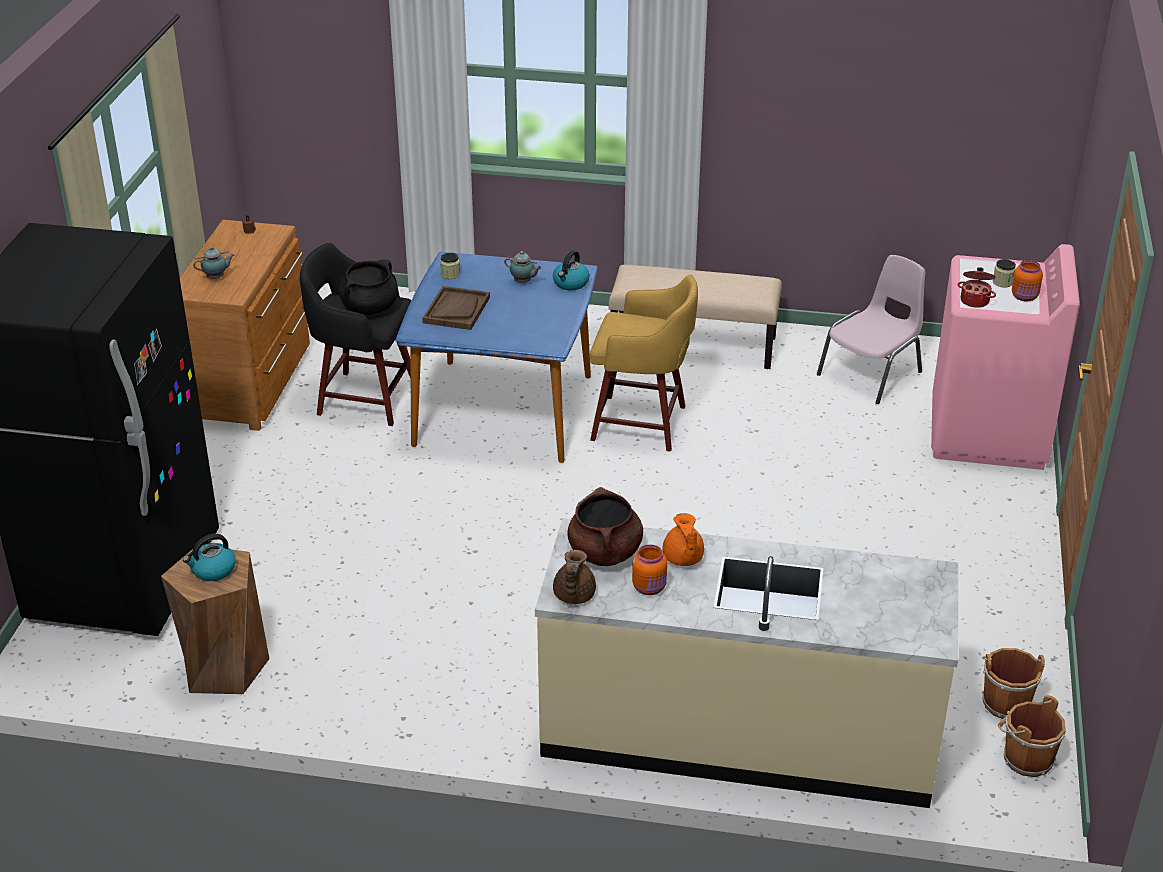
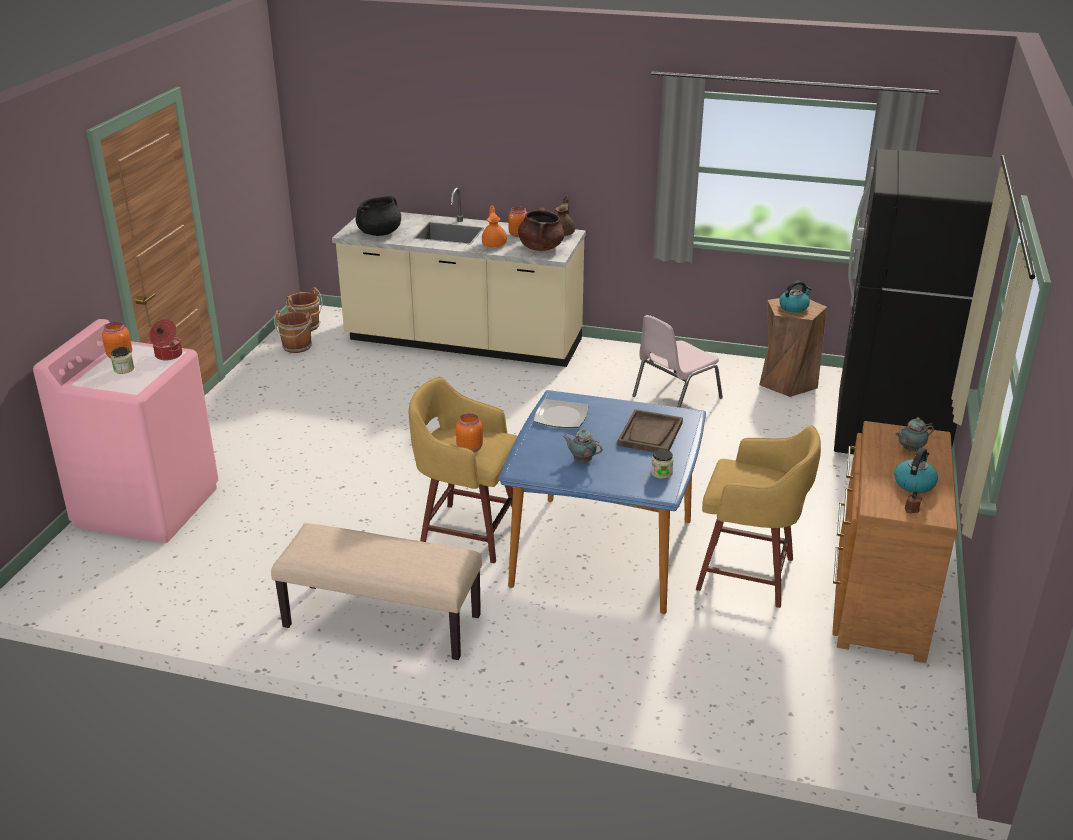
camera: 175 degrees left, 5 degrees down
black stool [300,243,411,426] -> yellow stool [696,425,821,608]
black cooking pot [338,259,398,315] -> black cooking pot moved to [356,196,401,236]
kettle [553,250,589,290] -> kettle moved to [894,448,938,493]
pink chair [817,255,925,404] -> pink chair moved to [632,315,723,408]
none -> orange jar [456,413,483,452]
none -> plate [534,399,588,428]

